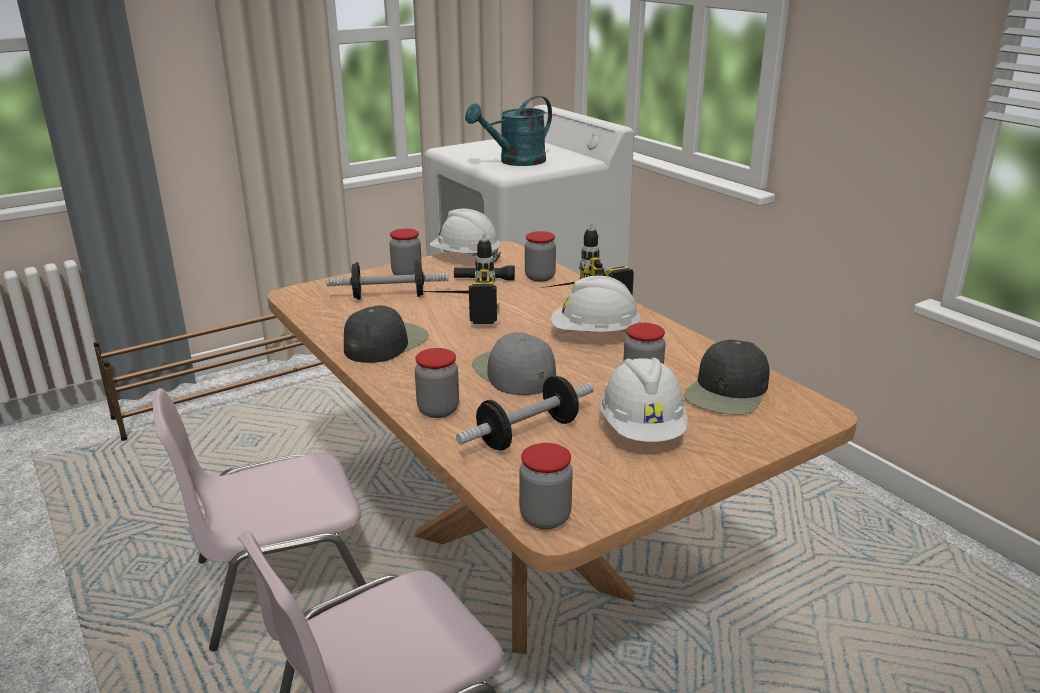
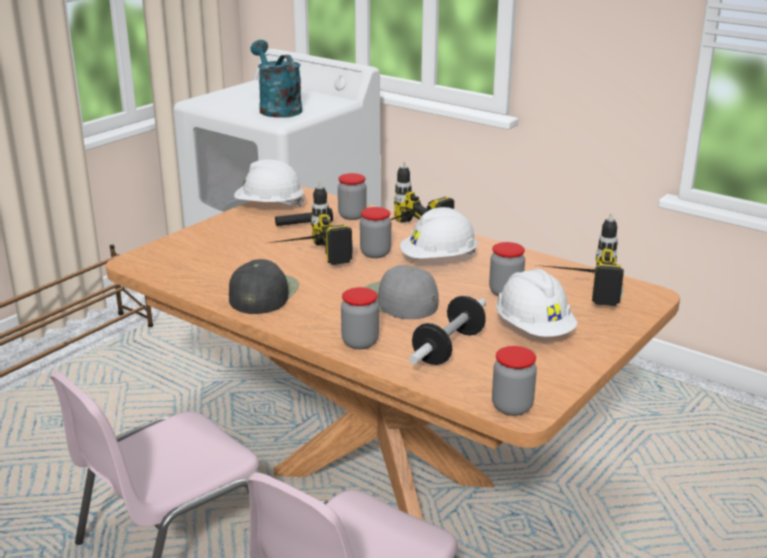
camera: 20 degrees left, 0 degrees up
dumbbell [326,260,448,300] -> none
jar [389,228,422,275] -> jar moved to [360,207,391,258]
turquoise watering can [465,96,552,166] -> turquoise watering can turned 120 degrees clockwise [250,40,302,118]
black cap [684,340,770,415] -> power drill [537,214,624,306]

